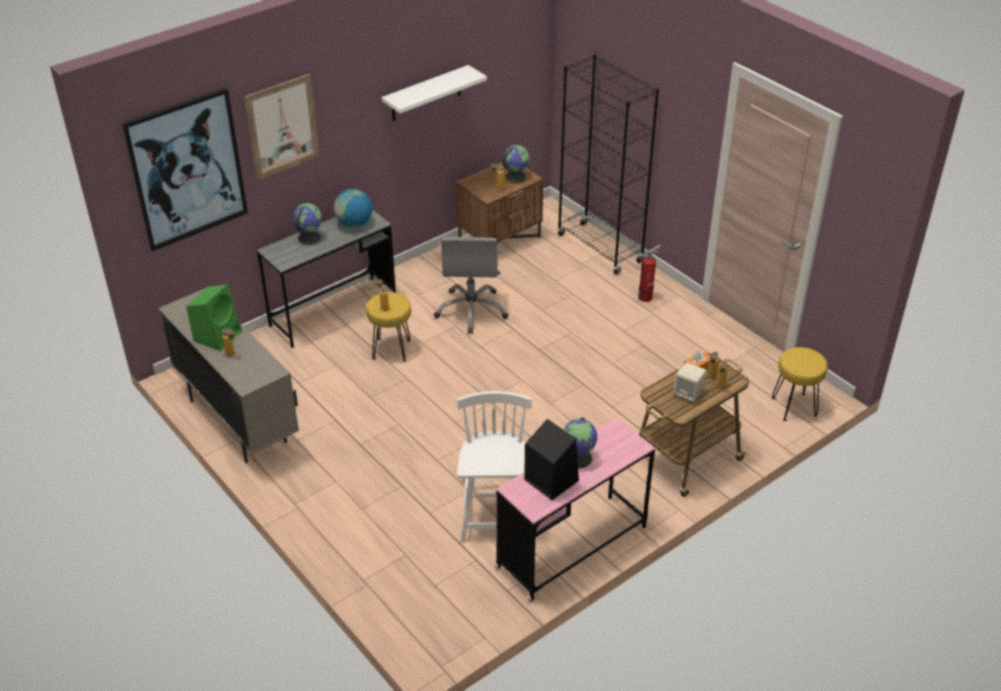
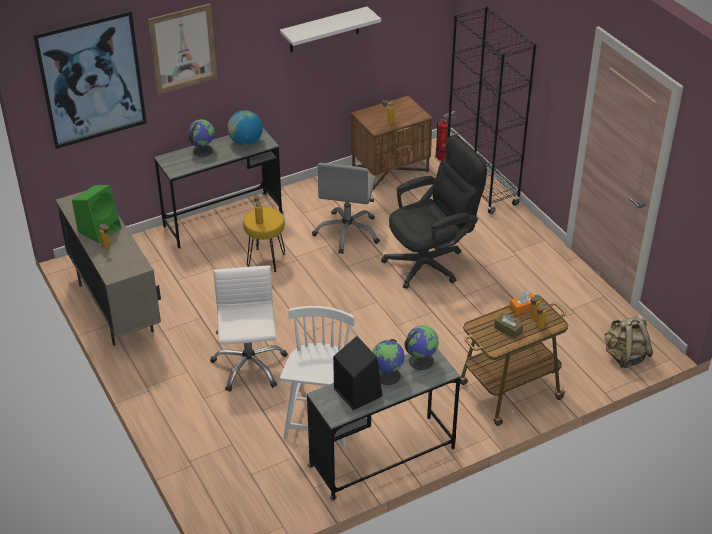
camera: 10 degrees right, 0 degrees up
pink desk [495,418,655,602] -> grey desk [307,349,461,501]
globe [502,145,530,183] -> globe moved to [405,325,439,370]
fire extinguisher [638,245,661,302] -> fire extinguisher moved to [435,111,456,160]
beige speaker [673,363,706,402] -> brown tissue box [494,313,523,339]
yellow stool [772,347,828,421] -> beige backpack [604,315,653,368]
none -> white office chair [210,266,288,392]
none -> black office chair [381,135,487,289]

